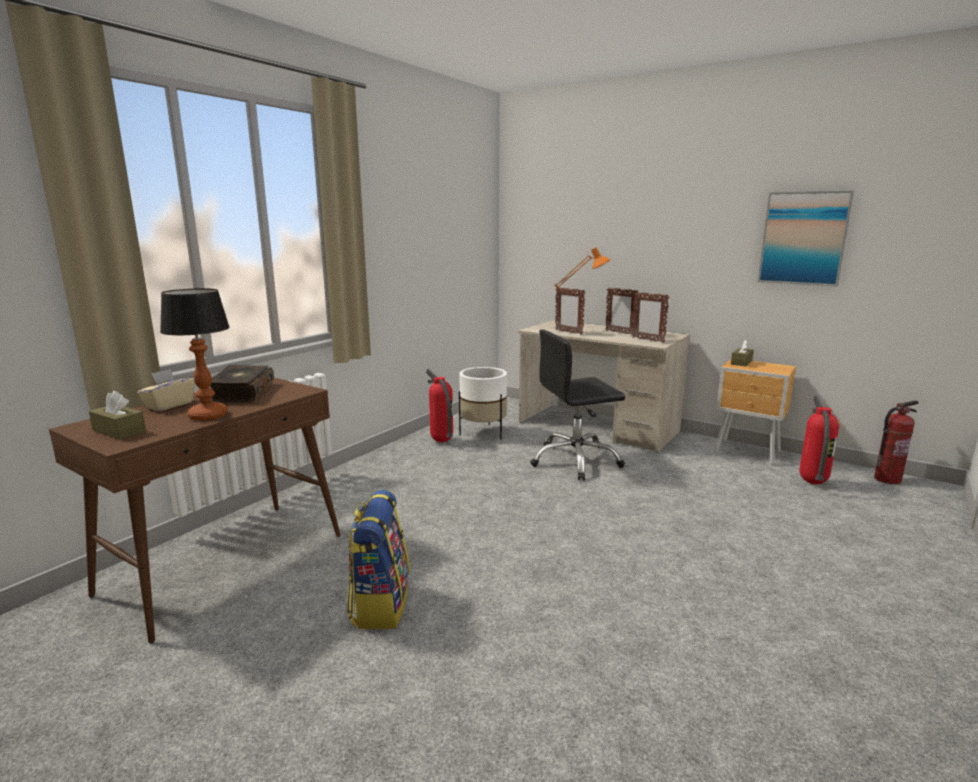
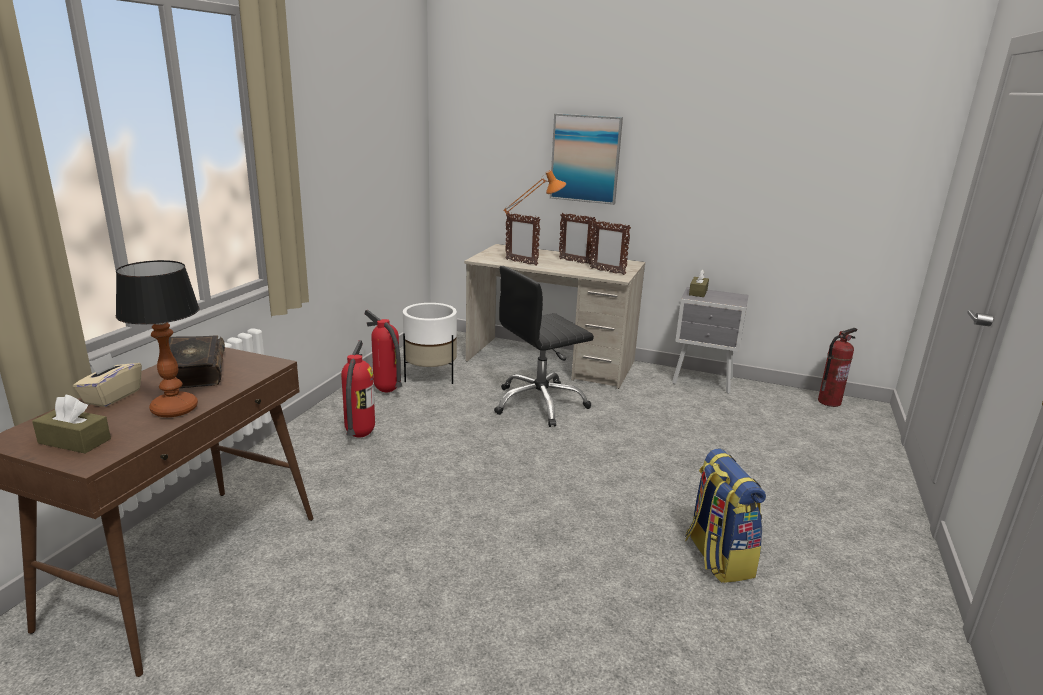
camera: 15 degrees left, 5 degrees up
backpack [347,490,410,629] -> backpack moved to [685,448,766,583]
brown nightstand [714,359,796,464] -> grey nightstand [672,287,749,394]
picture [758,191,854,286] -> picture moved to [550,113,623,205]
fire extinguisher [800,396,839,484] -> fire extinguisher moved to [341,340,375,438]

